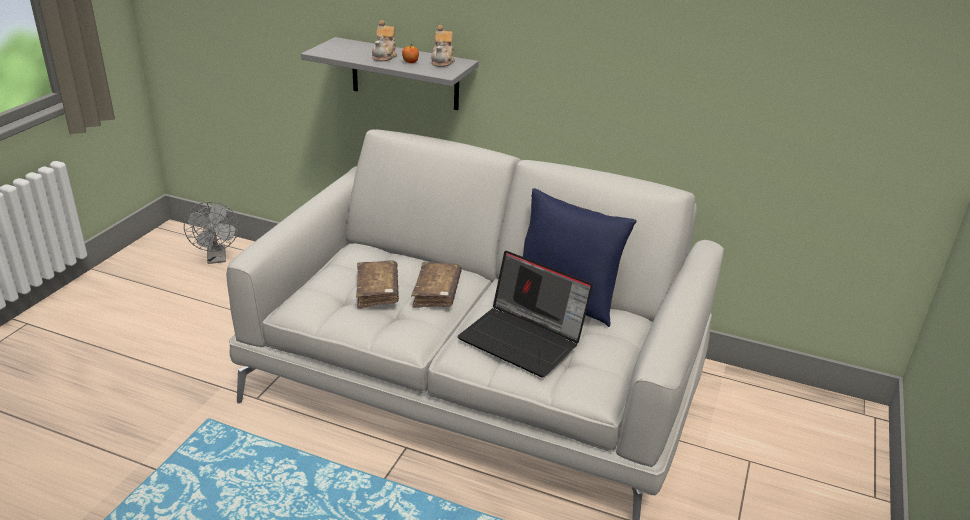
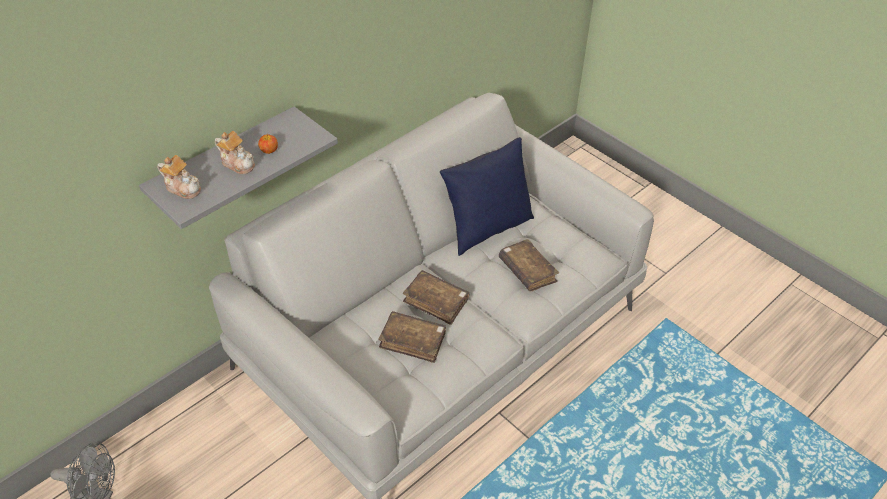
camera: 65 degrees left, 15 degrees up
teapot [431,25,455,67] -> teapot moved to [157,155,201,199]
laptop [457,251,593,377] -> brown book [499,239,559,291]

